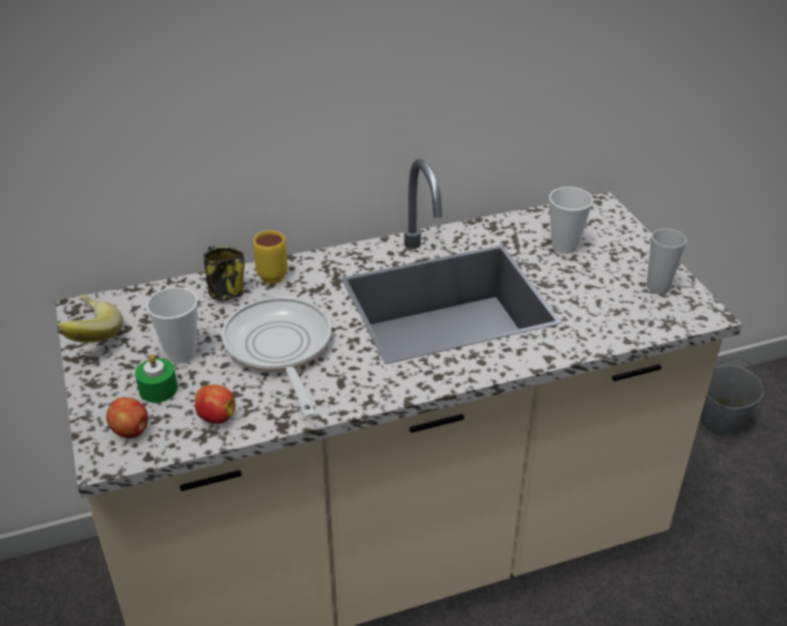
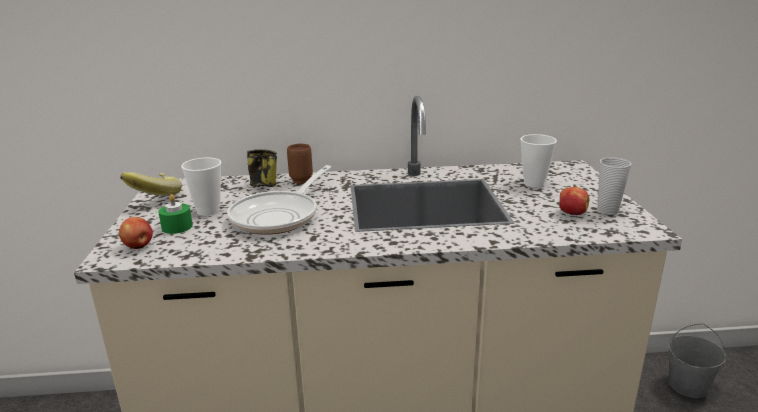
camera: 15 degrees right, 15 degrees down
apple [195,385,235,424] -> apple moved to [559,187,589,215]
frying pan [222,297,331,417] -> frying pan turned 150 degrees counterclockwise [227,165,331,235]
yellow mug [253,230,288,284] -> brown mug [287,144,313,184]

